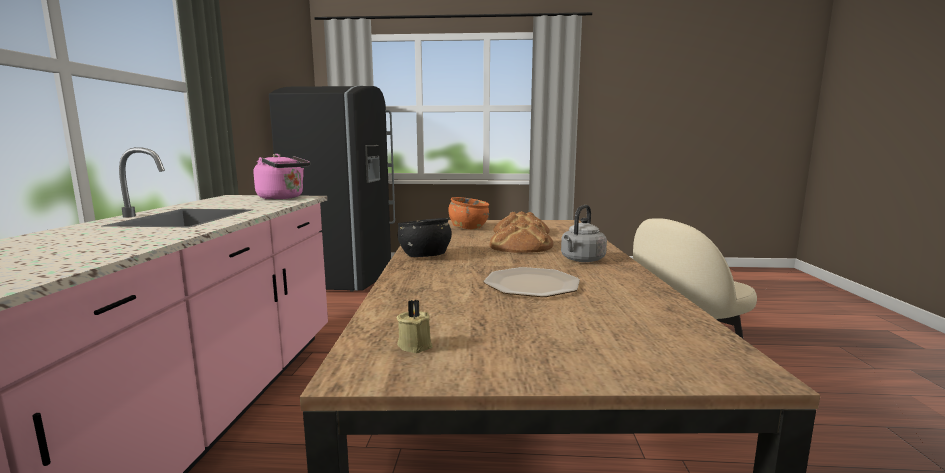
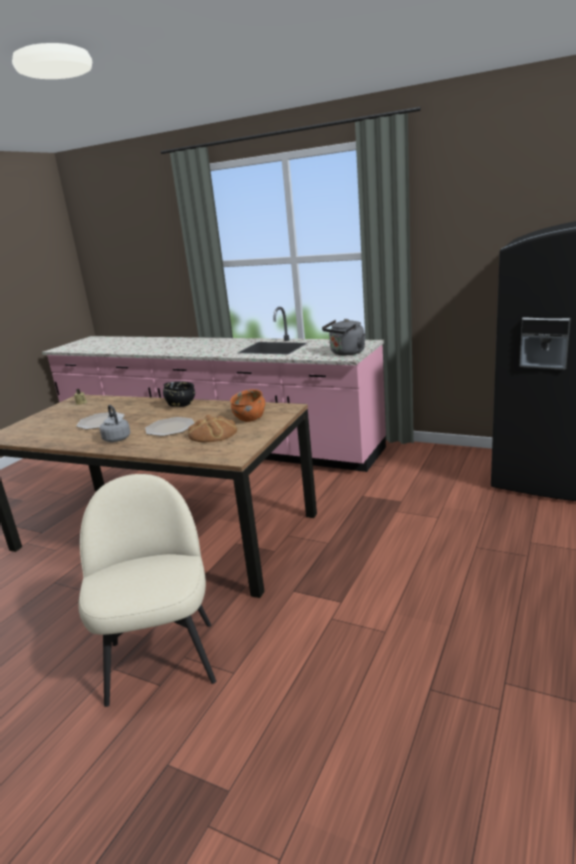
camera: 115 degrees right, 10 degrees up
pink kettle [253,154,310,199] -> grey kettle [322,319,366,355]
bread [489,222,553,253] -> plate [145,417,195,436]

